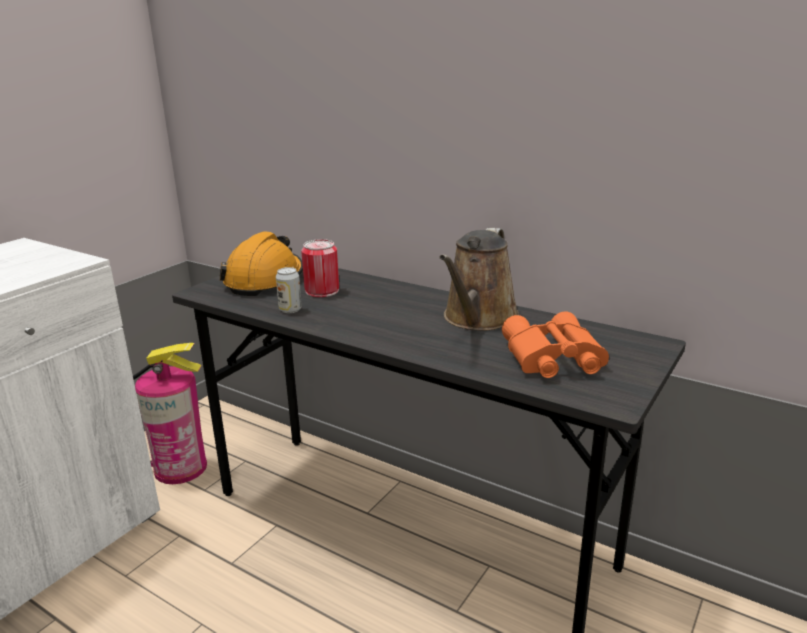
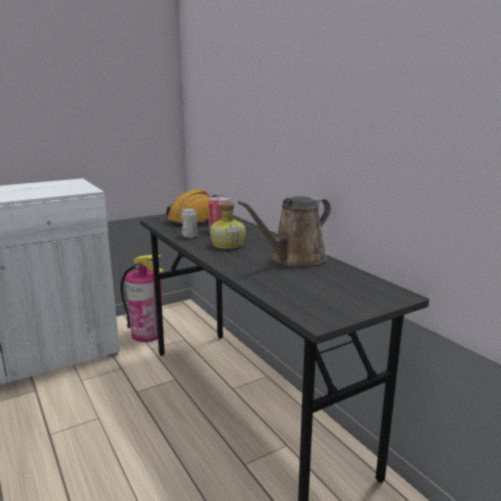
camera: 25 degrees right, 5 degrees down
orange binoculars [502,311,609,378] -> none
none -> bottle [210,202,246,249]

